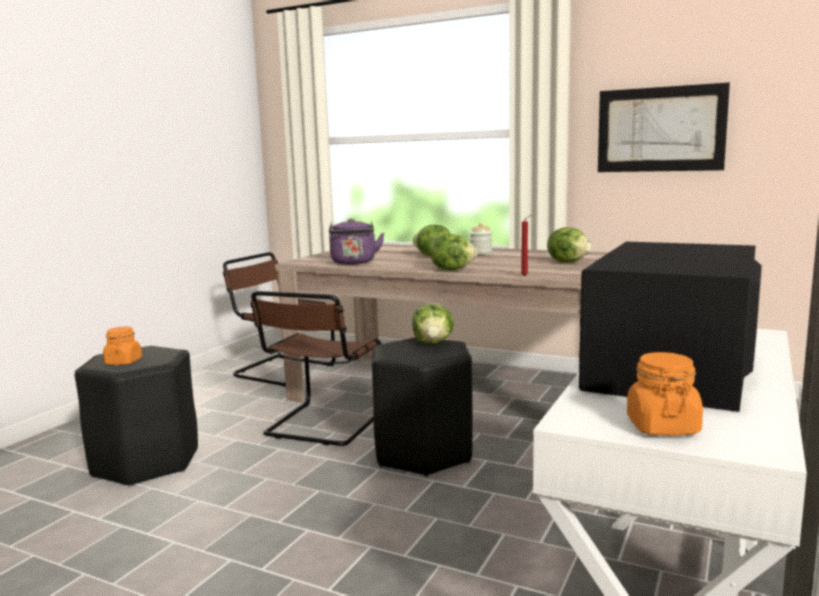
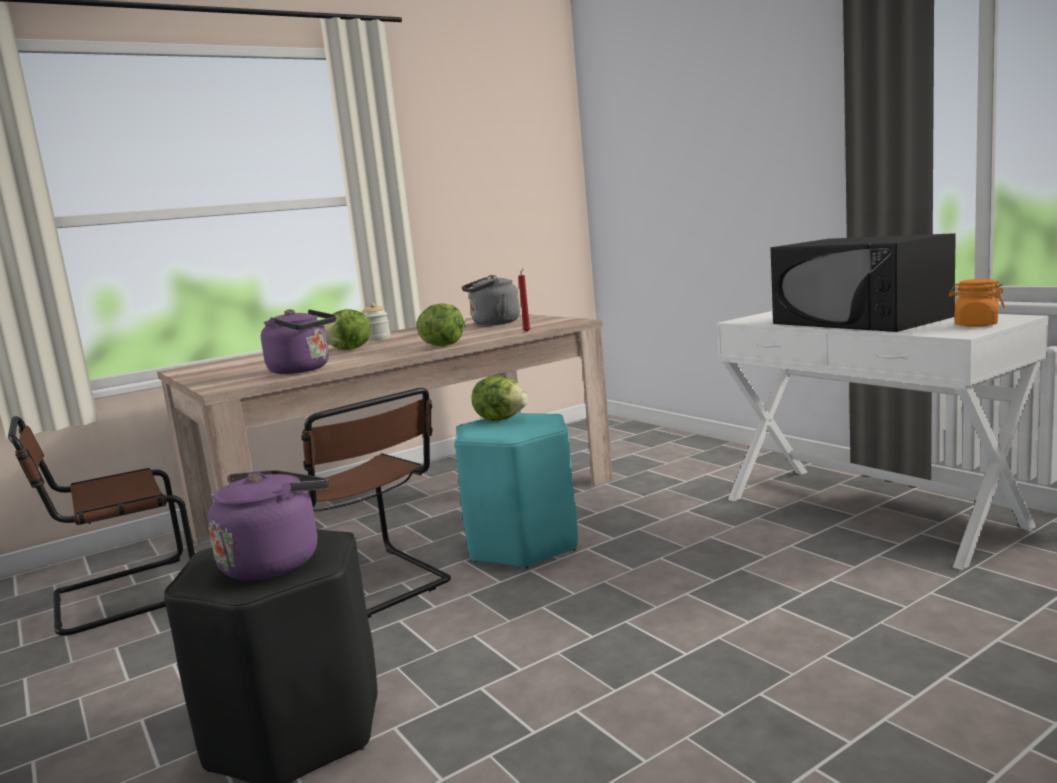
camera: 60 degrees left, 0 degrees up
orange jar [103,326,142,365] -> purple kettle [207,470,329,580]
black stool [372,337,473,477] -> turquoise stool [455,413,578,569]
lettuce [547,227,592,262] -> grey kettle [462,275,520,325]
picture [598,82,730,172] -> none

